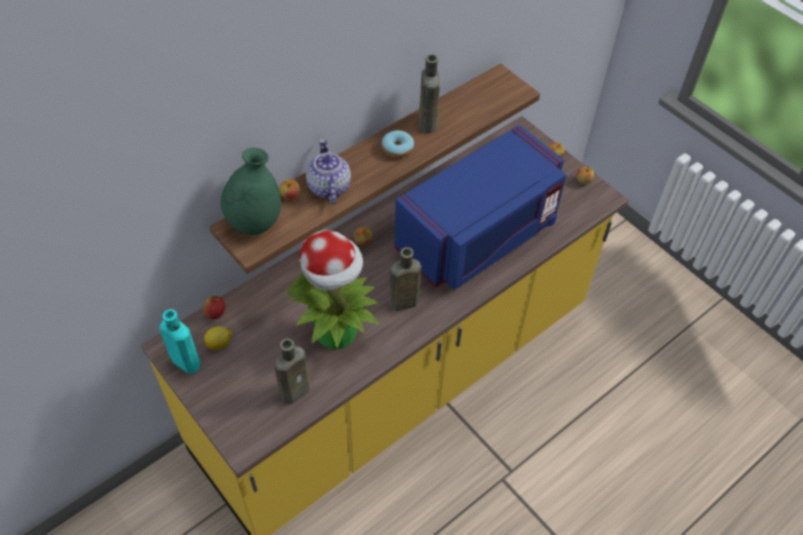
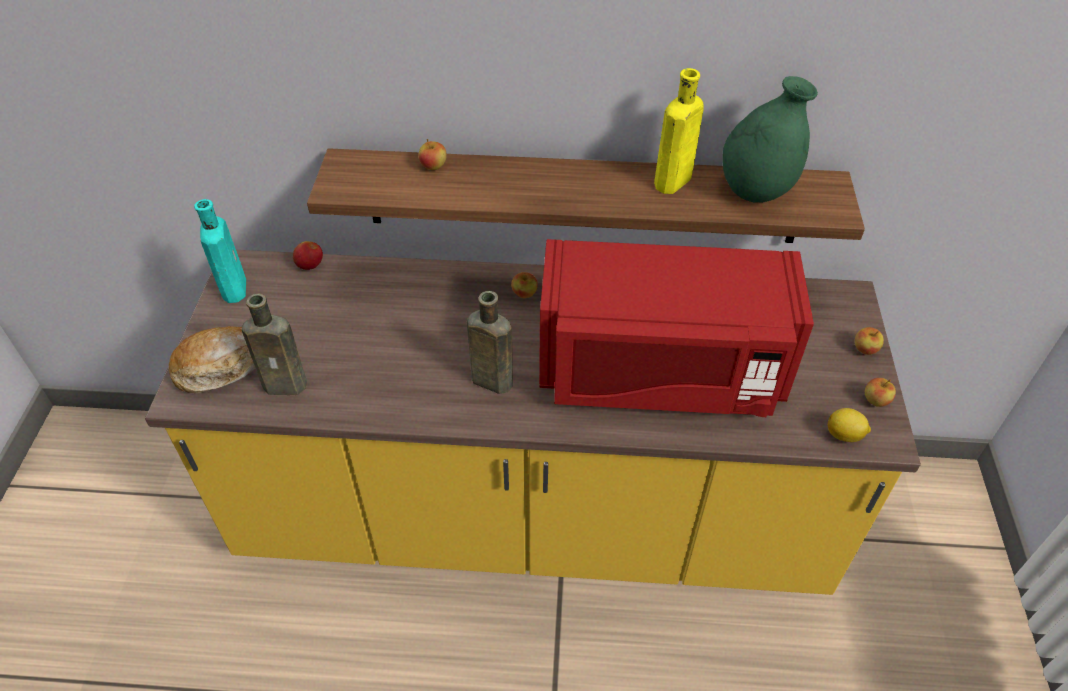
camera: 45 degrees right, 5 degrees down
lemon [204,326,232,350] -> lemon moved to [828,408,871,442]
green vase [221,147,281,235] -> green vase moved to [723,76,818,203]
potted plant [286,230,379,350] -> none
teapot [306,139,351,204] -> none
donut [382,130,414,158] -> none
blue microwave [395,125,566,290] -> red microwave [539,239,814,417]
brown bottle [419,54,440,133] -> yellow bottle [654,68,704,194]
none -> bread [169,326,256,393]

